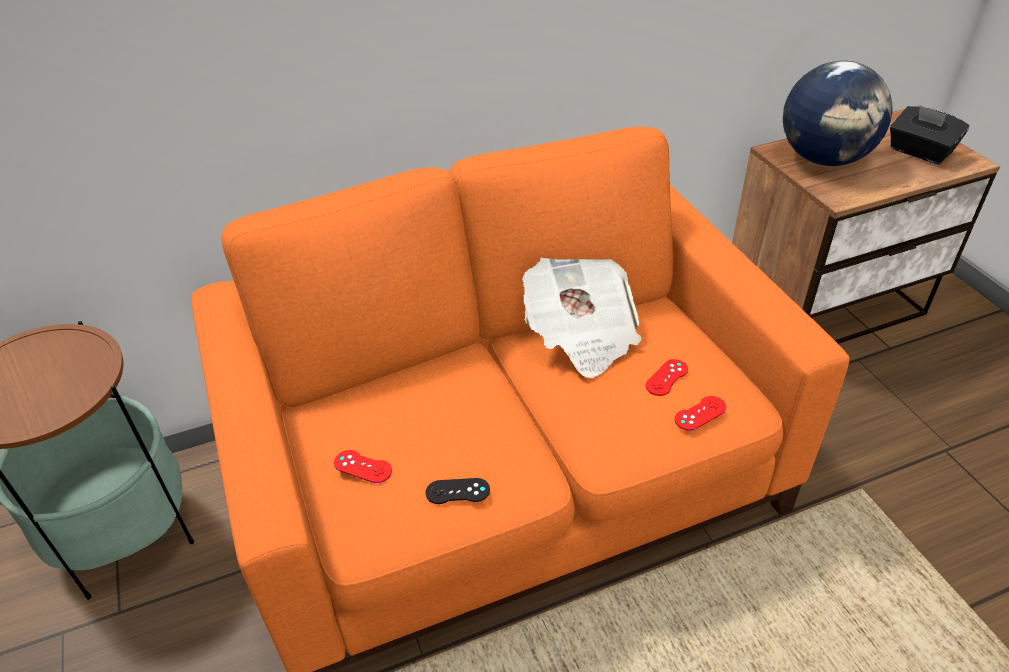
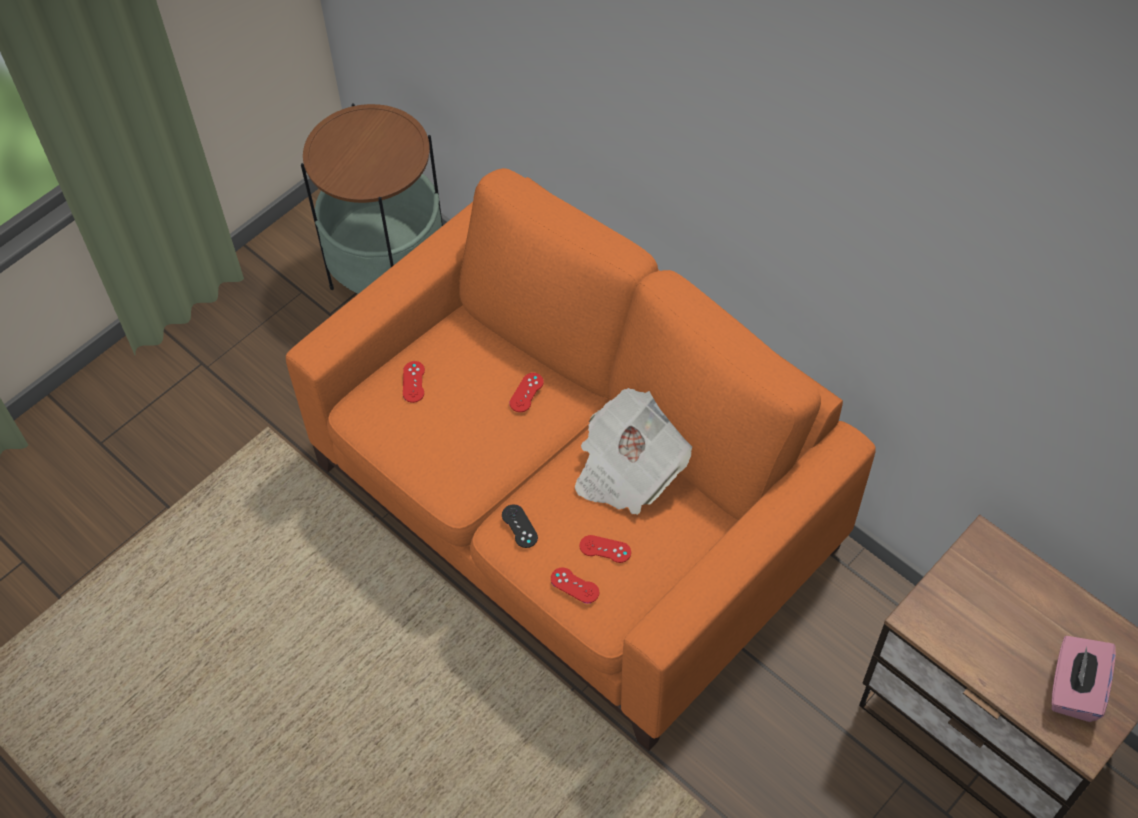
camera: 65 degrees right, 15 degrees up
black game controller [425,478,490,504] -> black game controller moved to [502,504,538,548]
globe [783,61,893,166] -> none
black tissue box [890,105,970,164] -> pink tissue box [1052,636,1116,722]
none -> red game controller [509,373,544,412]

